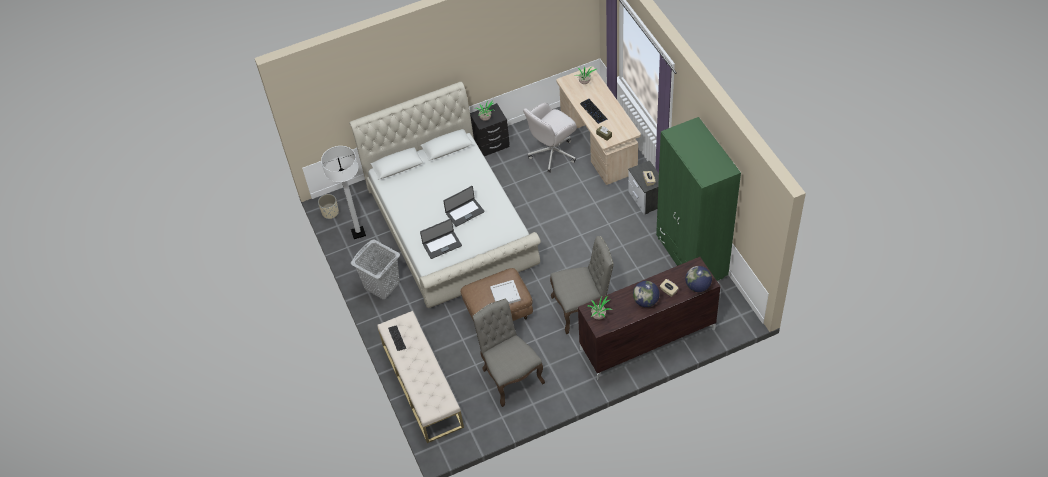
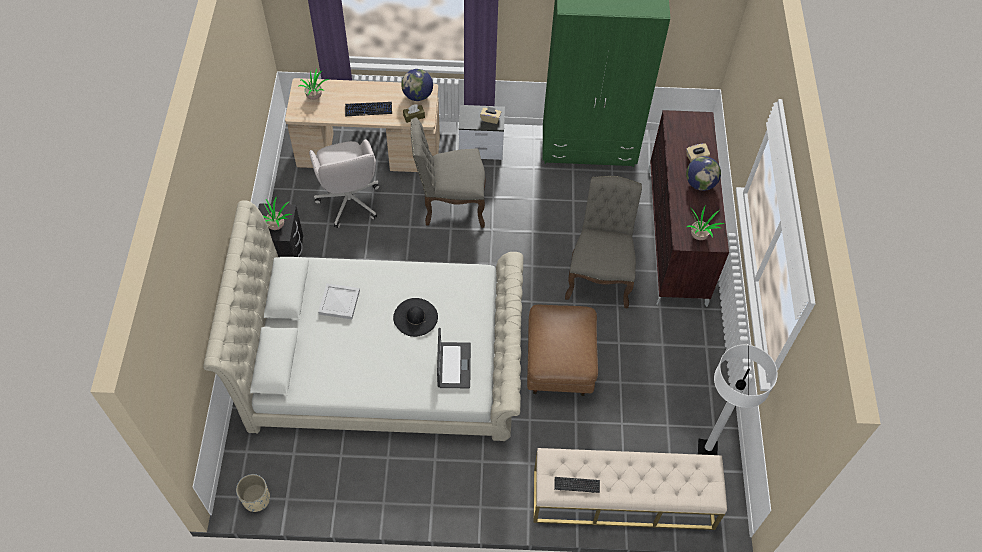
camera: 70 degrees left, 5 degrees up
white floor lamp [321,146,366,239] -> white floor lamp moved to [698,345,778,455]
grey laundry basket [351,240,400,299] -> none
laptop [443,186,485,227] -> black hat [393,298,438,337]
grey chair [472,299,545,407] -> grey chair moved to [411,118,486,228]
white tray [490,280,521,304] -> white tray moved to [318,283,360,319]
globe [685,266,712,292] -> globe moved to [401,69,433,101]

